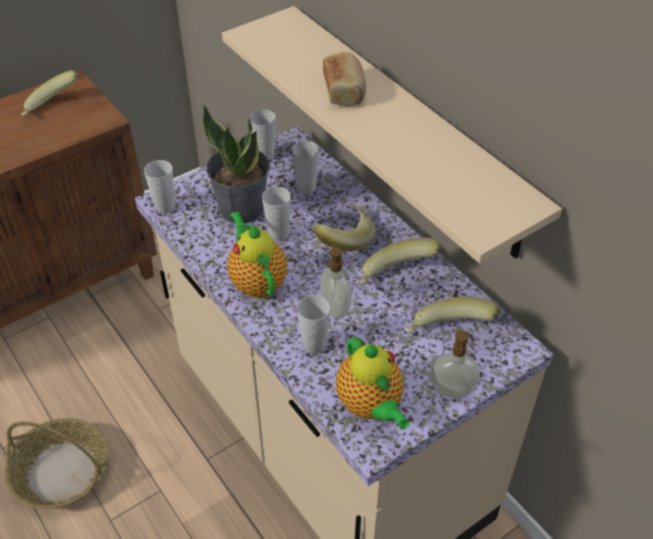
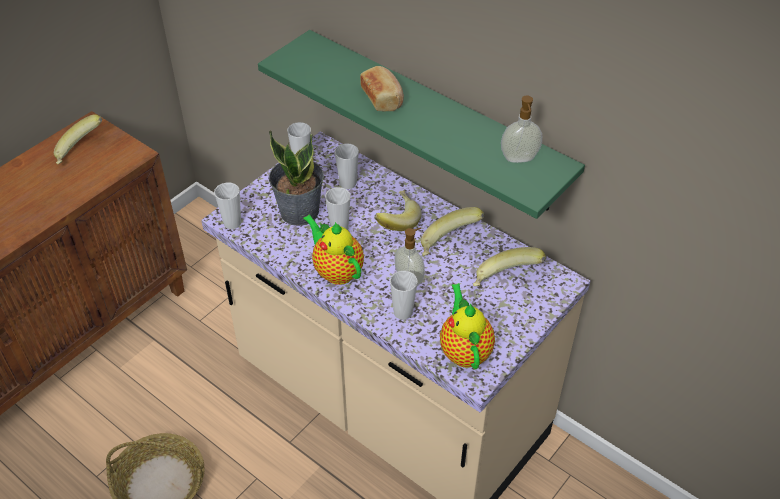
camera: 15 degrees left, 0 degrees up
beige shelf [222,6,562,263] -> green shelf [258,30,585,219]
teapot [336,335,410,430] -> teapot turned 150 degrees counterclockwise [440,283,495,370]
soap dispenser [429,330,480,398] -> soap dispenser moved to [501,96,542,163]

